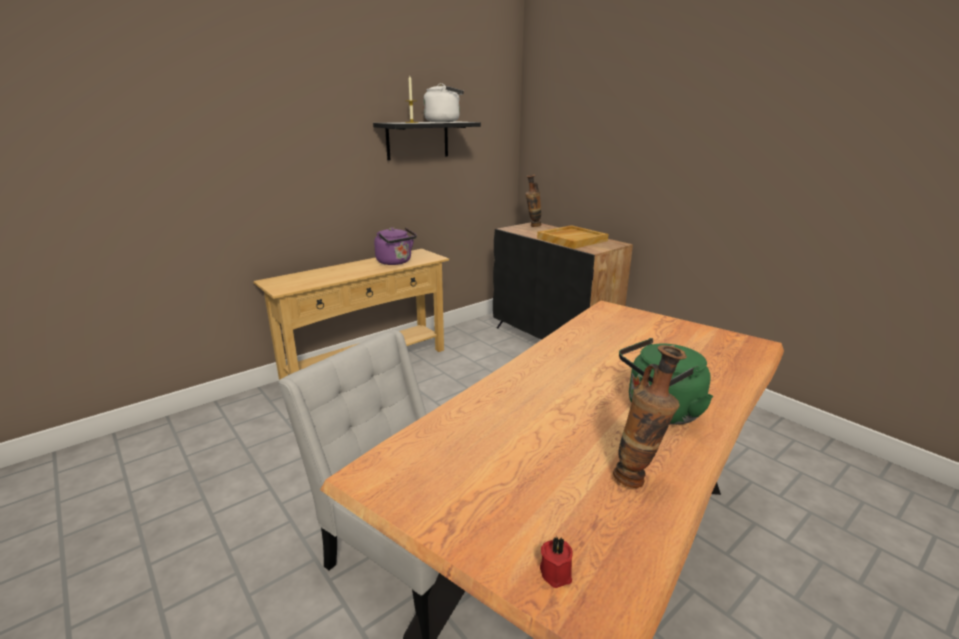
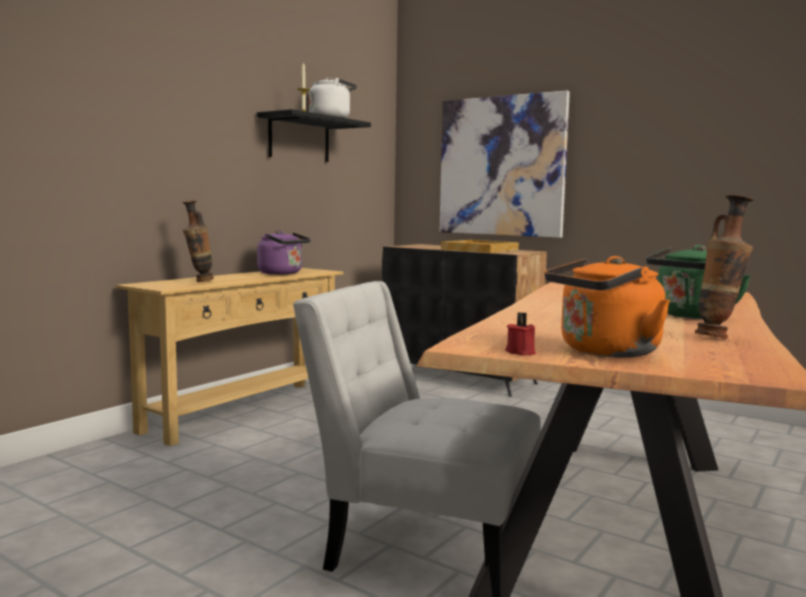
camera: 15 degrees left, 15 degrees down
vase [525,174,542,227] -> vase moved to [182,200,214,282]
red candle [540,537,573,588] -> red candle moved to [505,312,536,356]
none -> picture [440,91,570,238]
none -> orange kettle [545,256,670,357]

